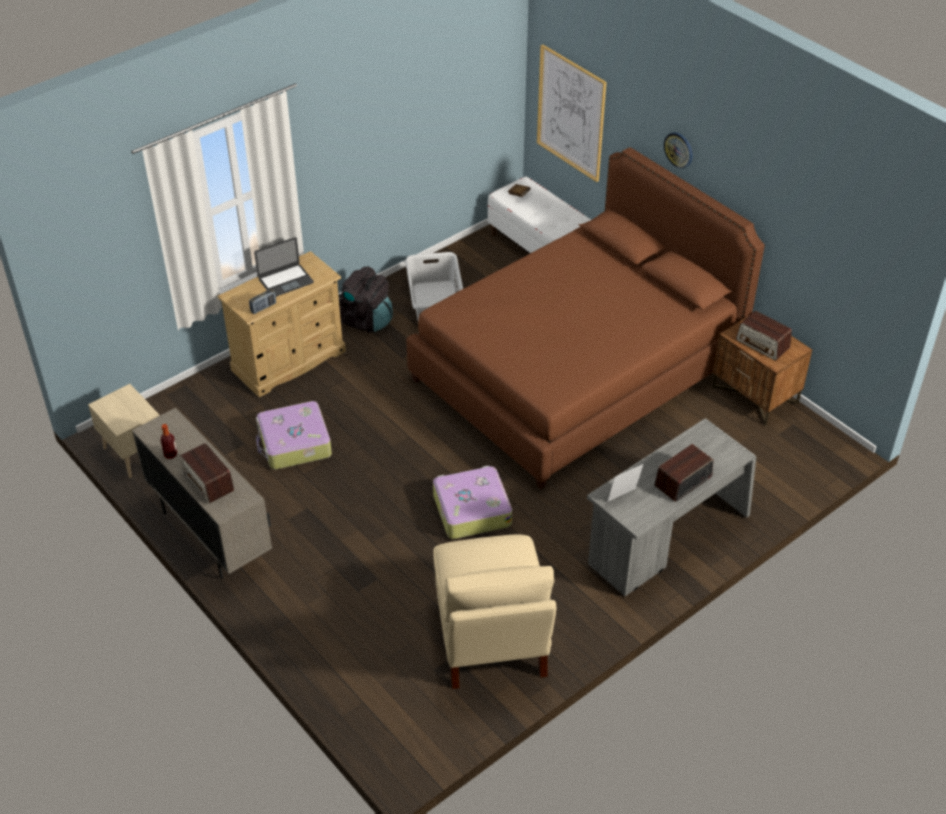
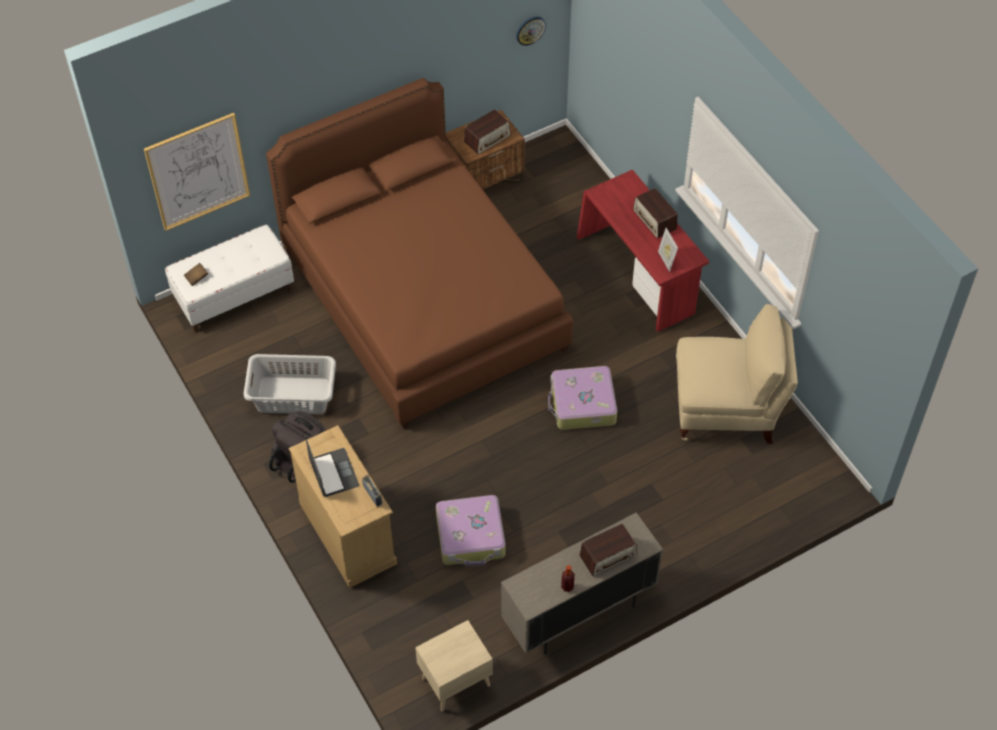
camera: 80 degrees left, 10 degrees up
grey desk [587,418,756,596] -> red desk [576,170,709,332]
wall clock [664,132,692,169] -> wall clock moved to [516,16,546,46]

